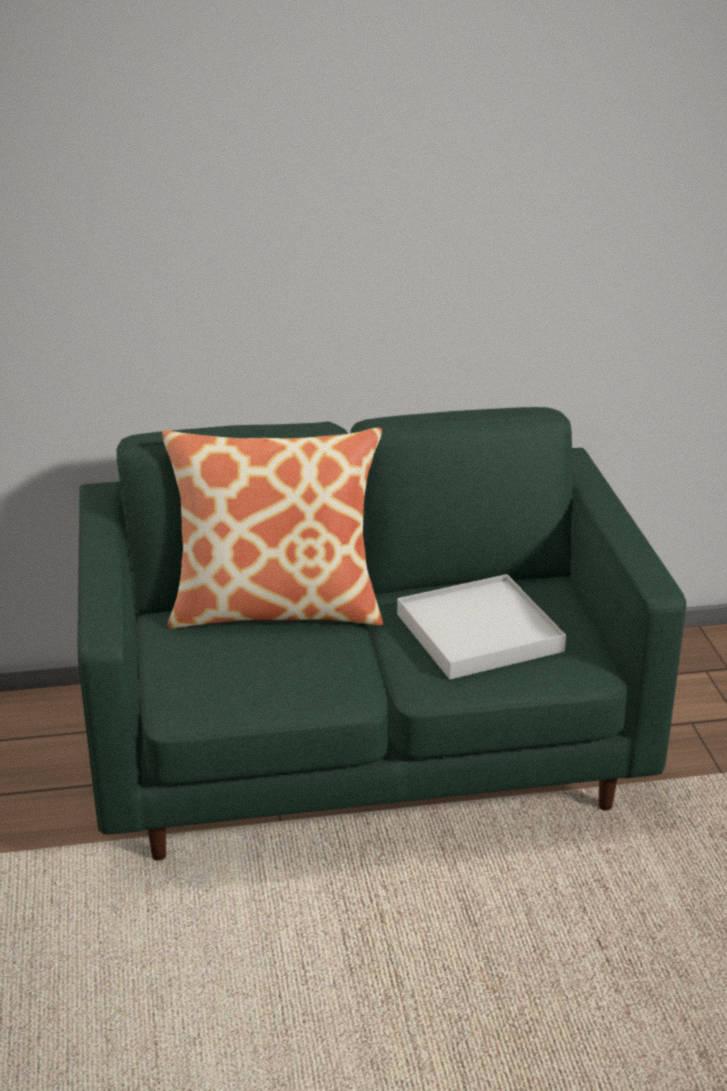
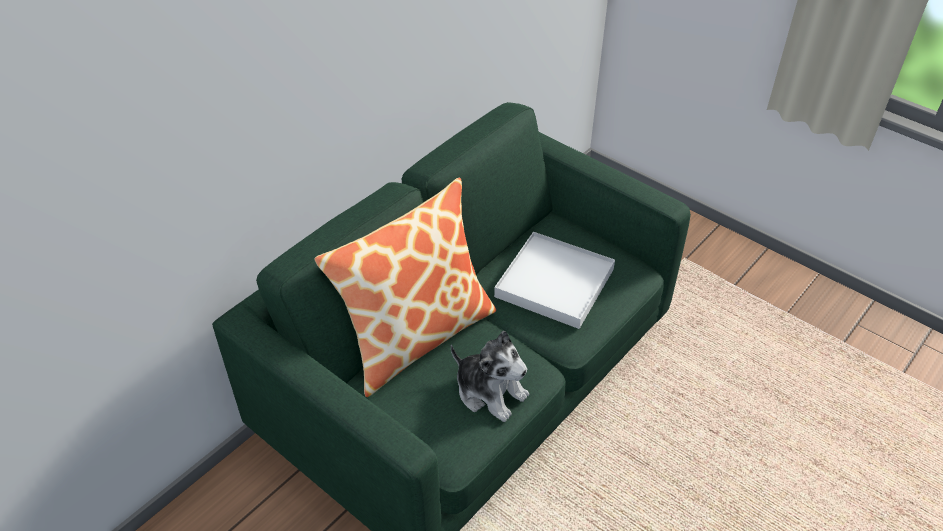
camera: 40 degrees left, 15 degrees up
none -> plush toy [451,331,529,422]

